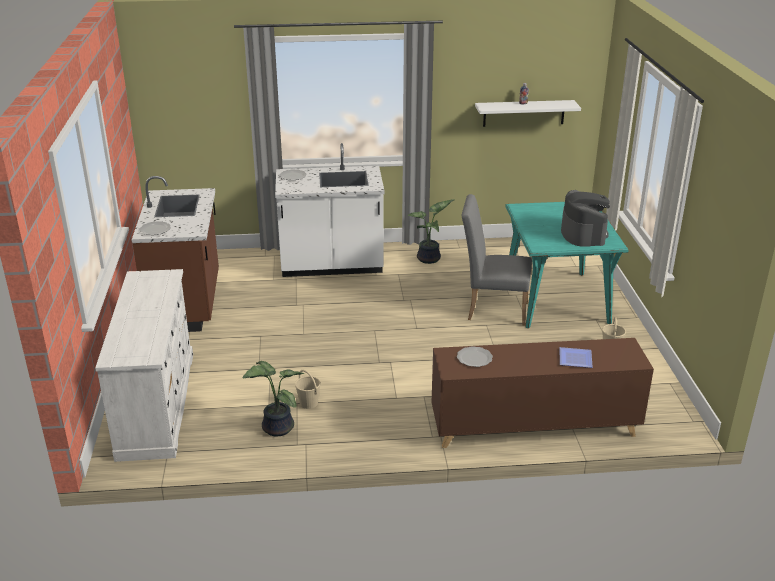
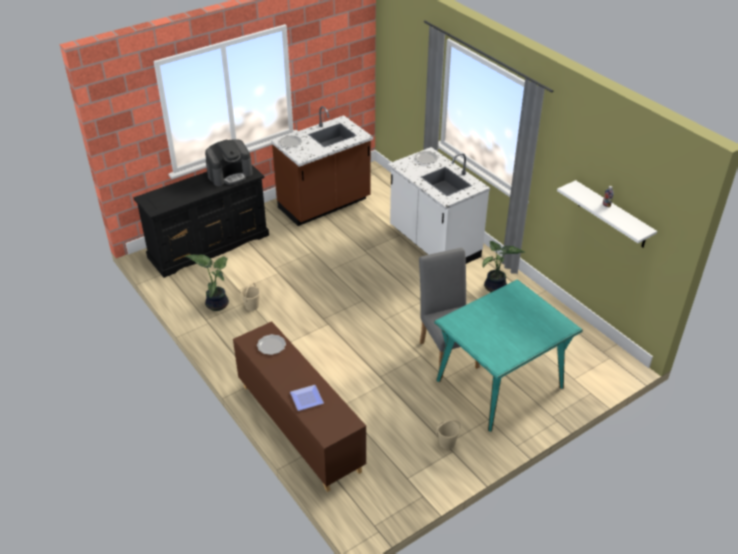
camera: 60 degrees right, 10 degrees up
white dresser [95,269,193,462] -> black dresser [133,165,269,278]
coffee machine [561,190,610,247] -> coffee machine moved to [205,139,253,186]

